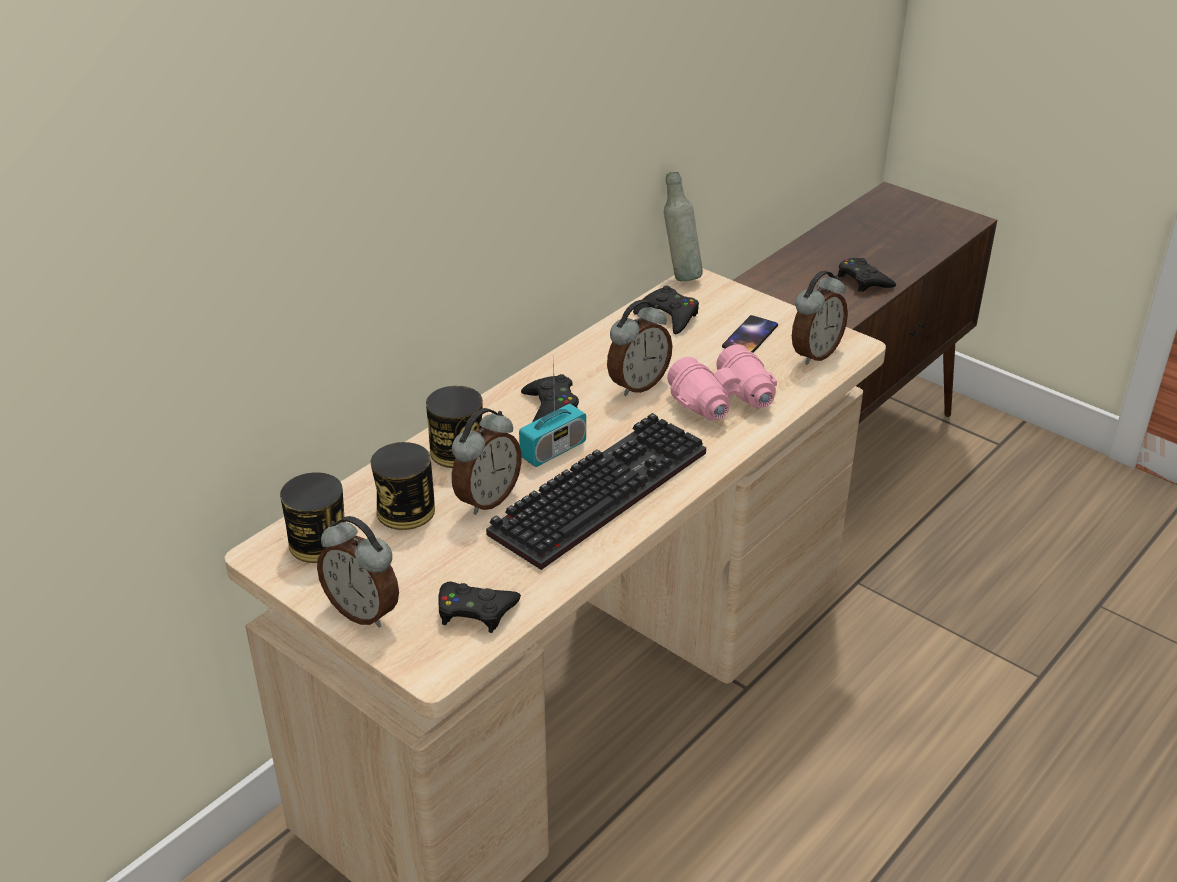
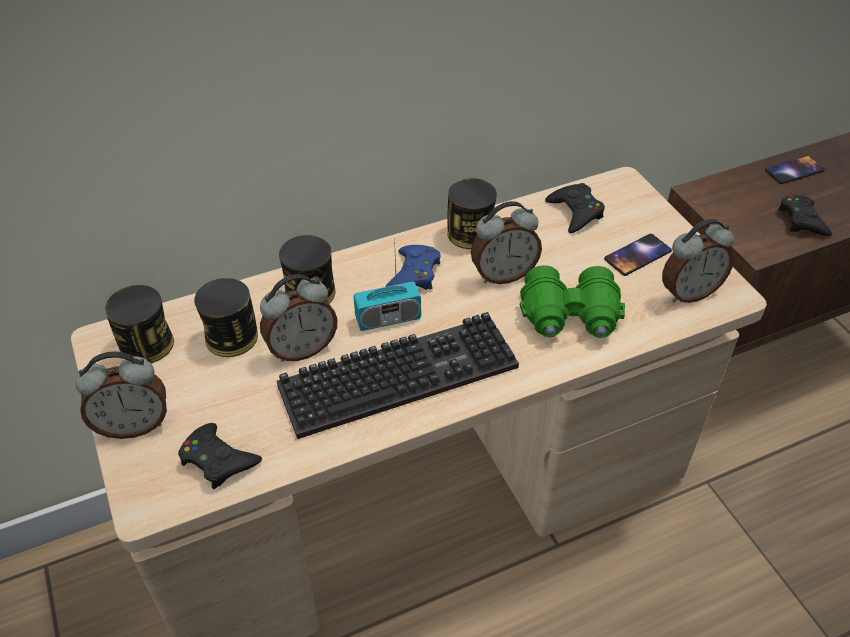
camera: 25 degrees right, 10 degrees up
alarm clock [317,516,399,627] -> alarm clock turned 75 degrees counterclockwise [75,352,167,439]
black game controller [521,374,579,422] -> blue game controller [385,245,441,290]
grey bottle [664,172,703,281] -> none
pink binoculars [667,344,777,420] -> green binoculars [520,265,625,338]
none -> can [447,178,497,249]
none -> phone [765,156,825,184]

